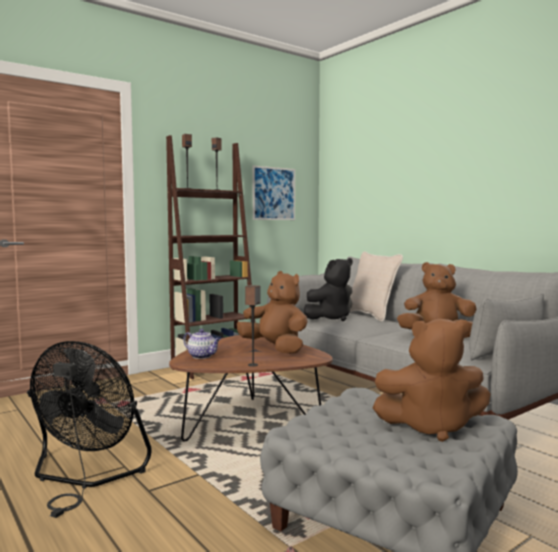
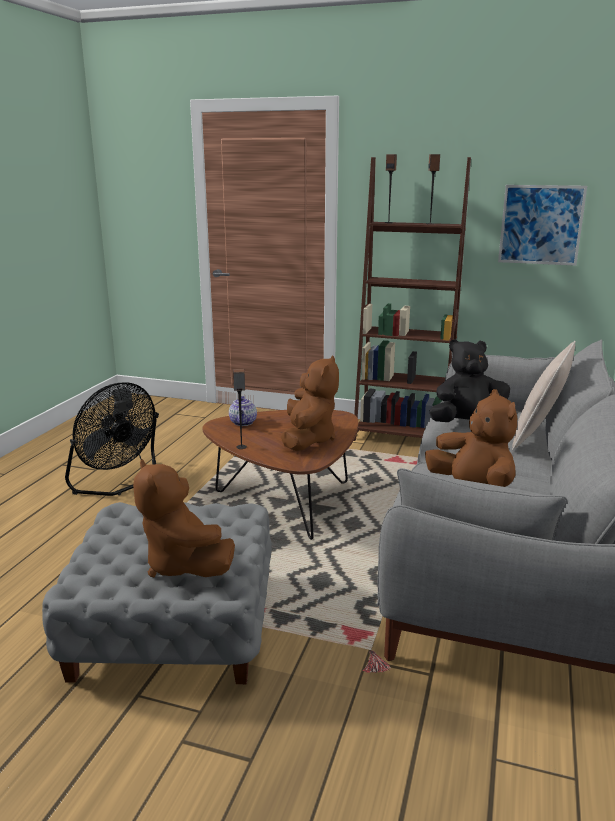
camera: 55 degrees right, 15 degrees up
black fan [27,341,151,518] -> black fan turned 120 degrees counterclockwise [65,382,159,496]
black plush toy [304,258,353,321] -> black plush toy turned 150 degrees clockwise [430,339,510,422]

